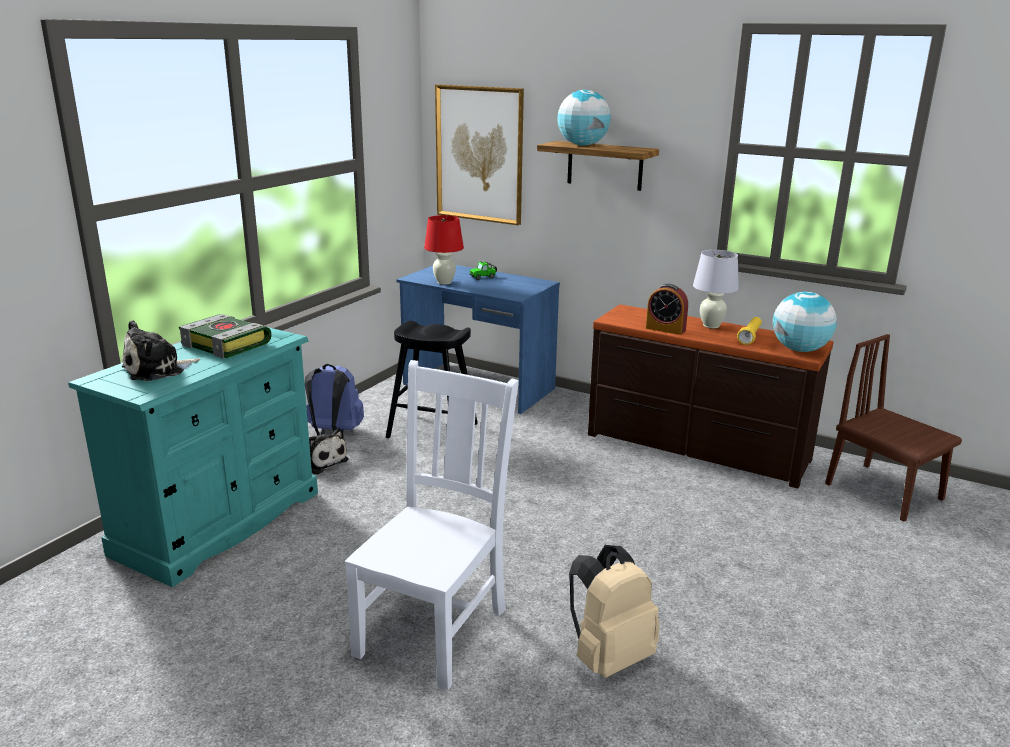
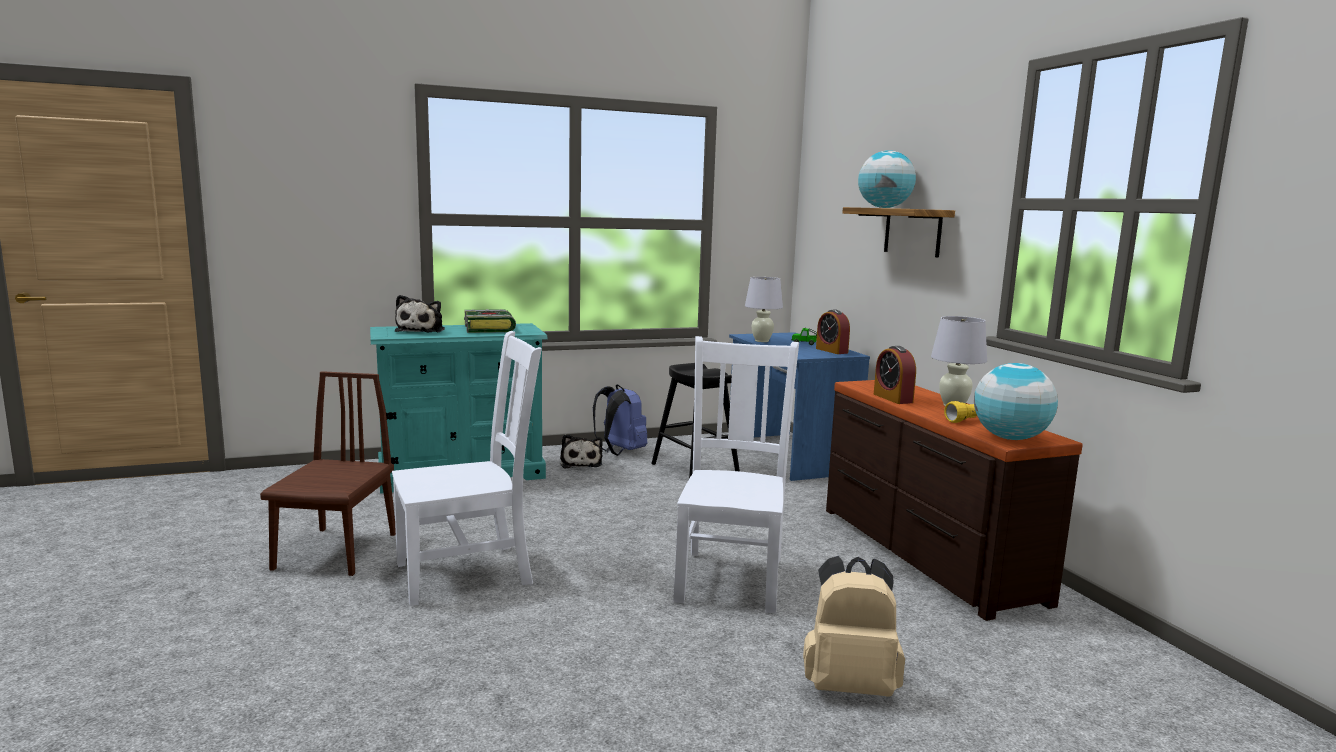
camera: 40 degrees right, 10 degrees down
plush toy [122,320,200,381] -> plush toy turned 90 degrees counterclockwise [395,295,445,333]
red table lamp [424,215,464,285] -> white table lamp [745,277,783,342]
picture [435,84,524,225] -> none
beige backpack [569,545,659,678] -> beige backpack moved to [803,556,905,697]
brown chair [825,334,962,522] -> brown chair moved to [260,371,396,576]
none -> white chair [673,336,799,614]
none -> alarm clock [816,310,850,354]

